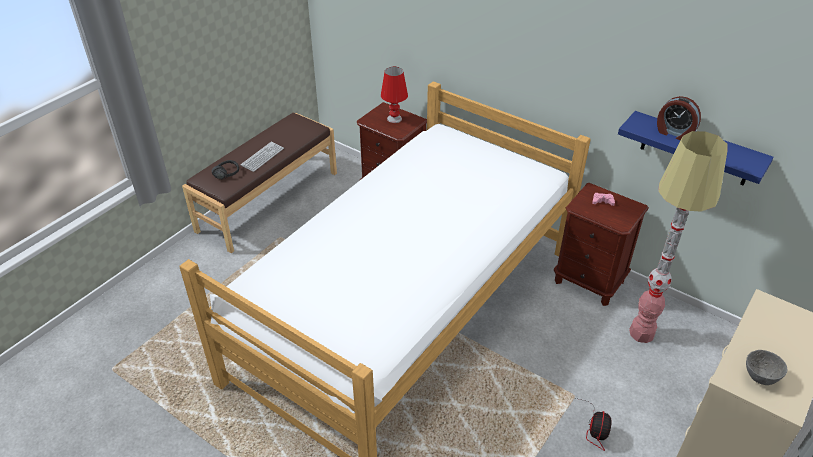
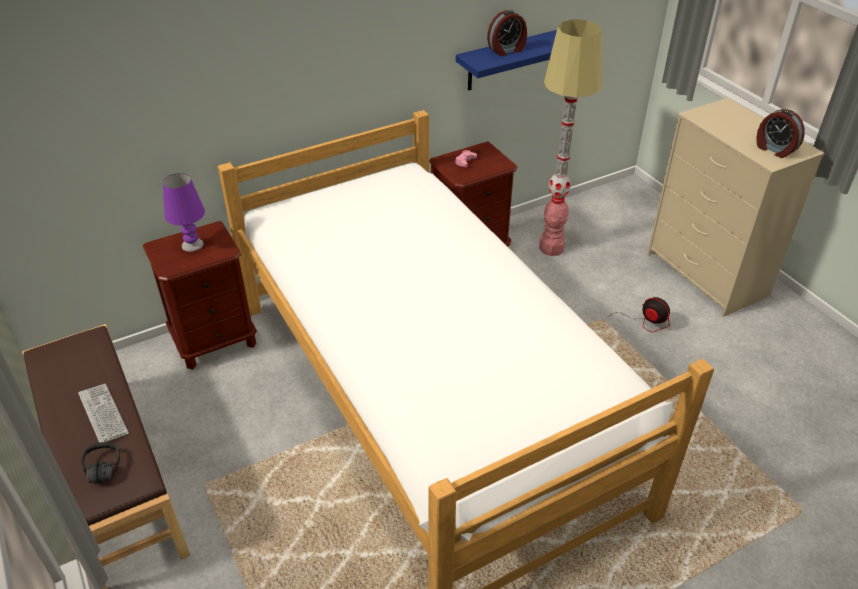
camera: 65 degrees left, 0 degrees up
red table lamp [381,67,408,123] -> purple table lamp [163,173,205,252]
grey bowl [746,350,788,385] -> alarm clock [756,109,805,158]

